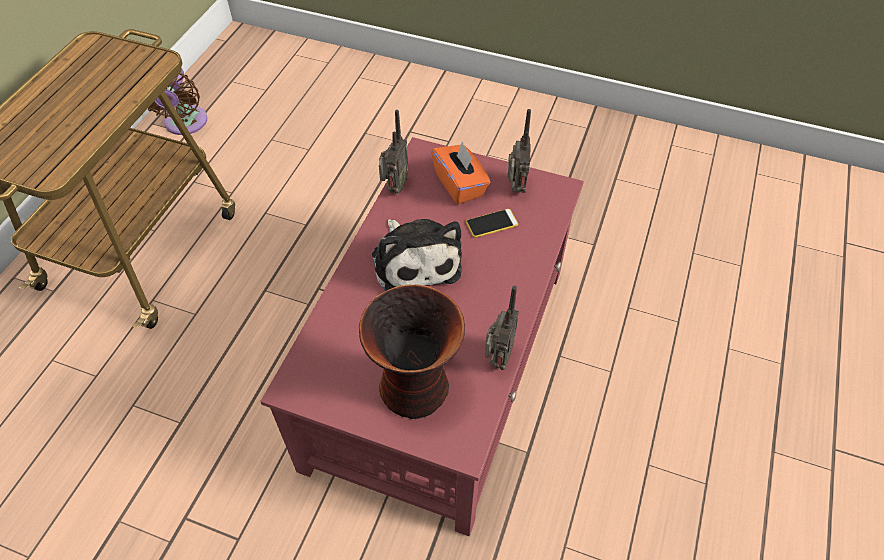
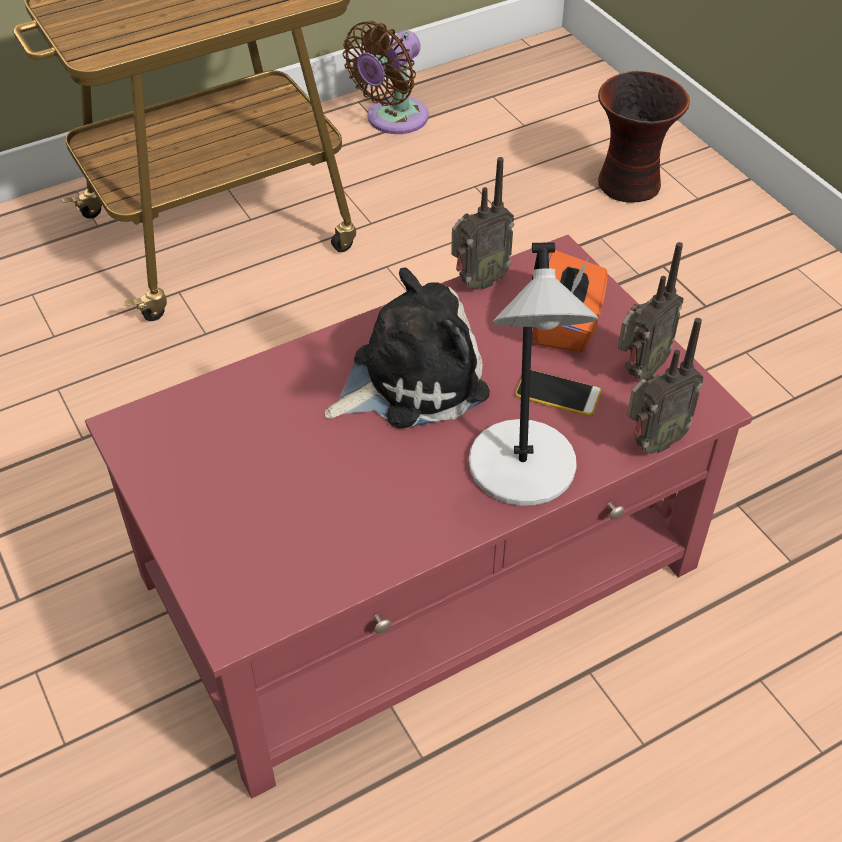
camera: 40 degrees right, 5 degrees down
vase [359,285,465,419] -> vase moved to [598,71,690,203]
plush toy [372,219,462,291] -> plush toy turned 135 degrees counterclockwise [325,267,490,429]
radio [485,286,519,370] -> radio moved to [627,318,704,454]
none -> grey table lamp [469,242,598,506]

